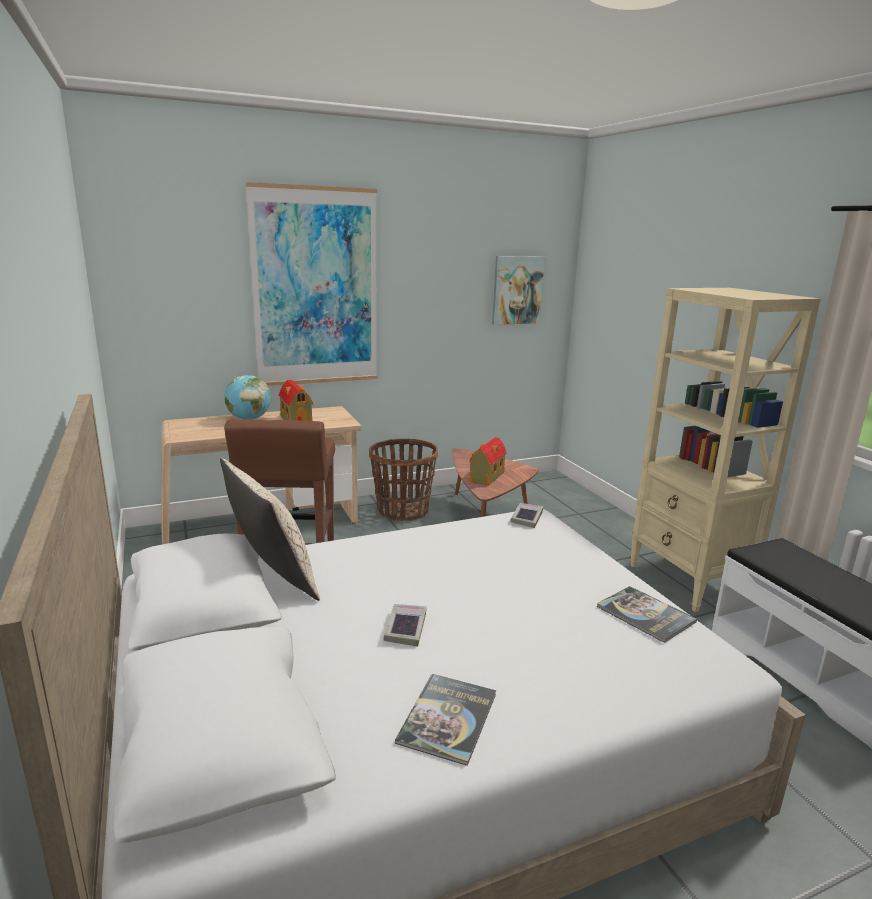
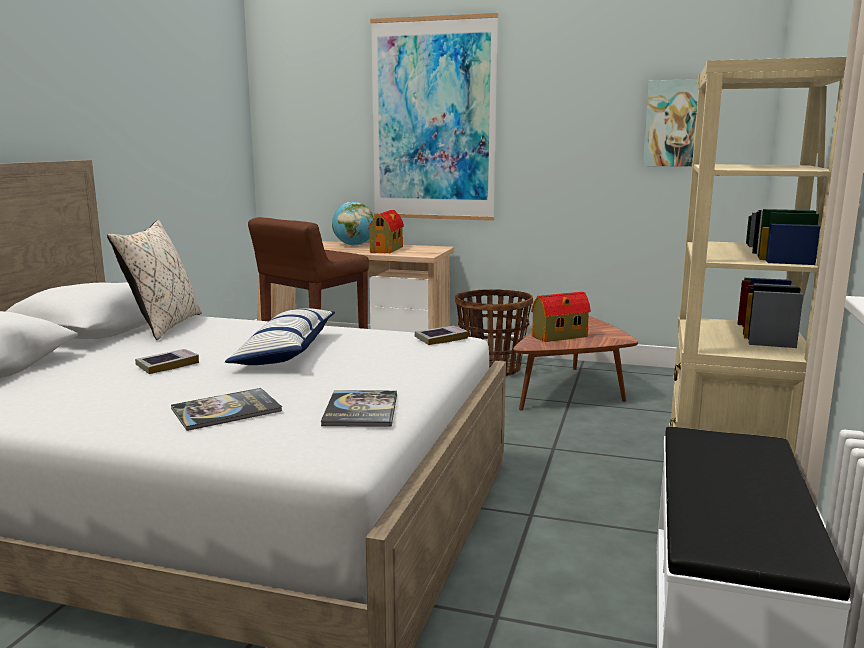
camera: 40 degrees right, 5 degrees down
book [395,674,496,766] -> book moved to [171,388,282,431]
none -> pillow [225,308,335,365]

